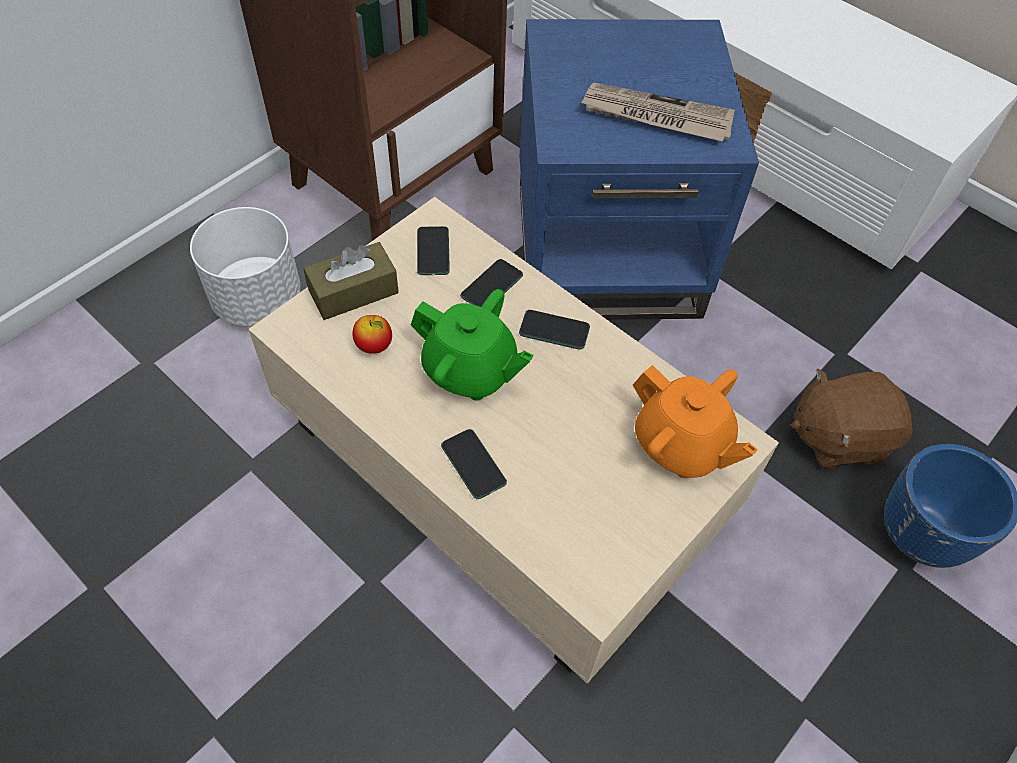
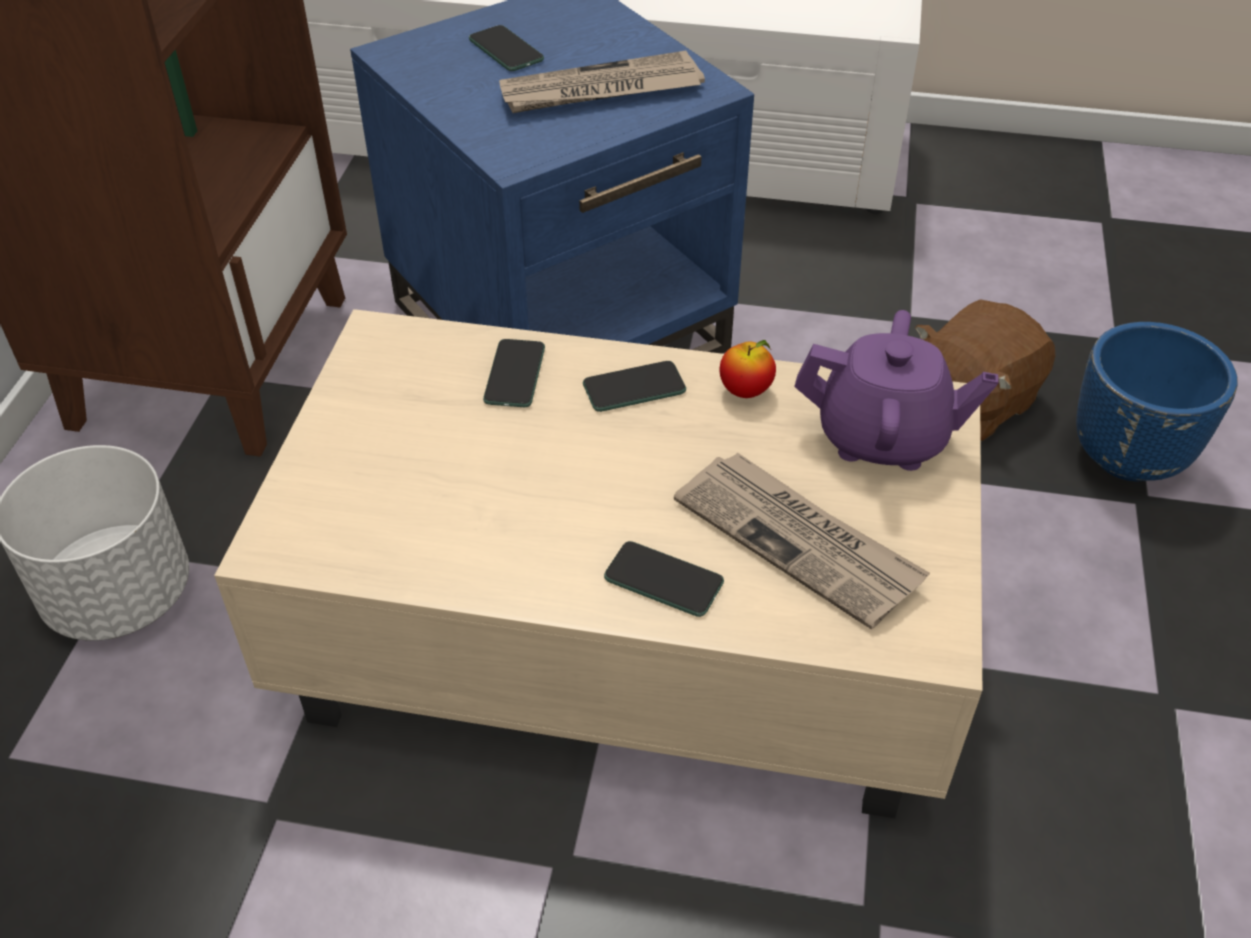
camera: 30 degrees left, 10 degrees down
brown tissue box [303,242,399,320] -> none
apple [352,315,392,354] -> apple moved to [720,340,776,398]
green teapot [411,289,533,400] -> none
phone [417,226,450,275] -> phone moved to [469,25,544,71]
orange teapot [633,365,758,478] -> purple teapot [794,310,999,471]
none -> newspaper [674,452,930,630]

